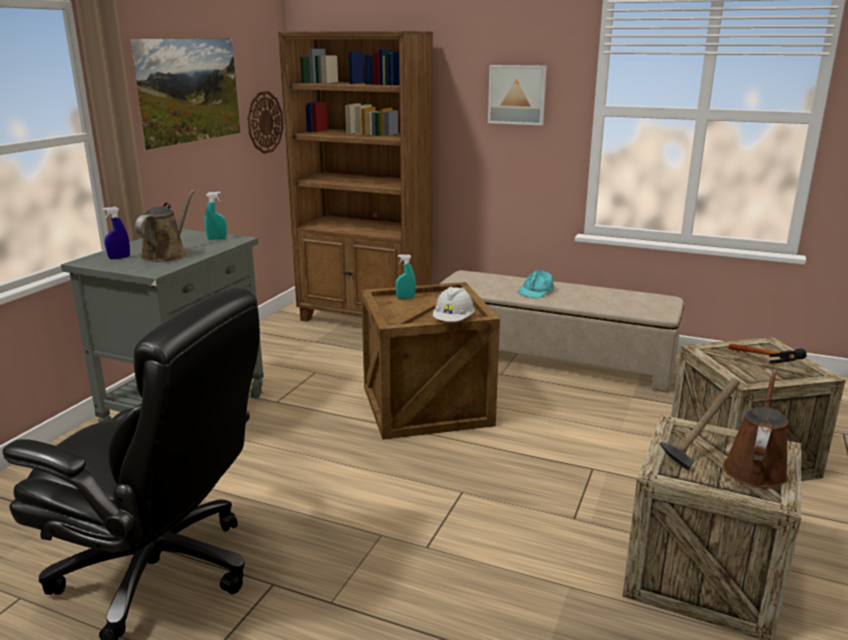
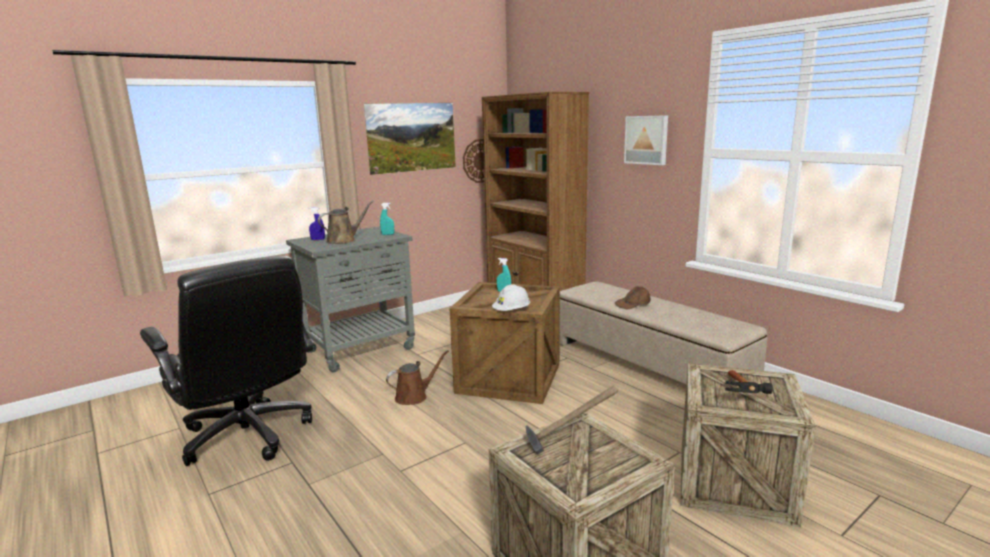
camera: 30 degrees right, 5 degrees down
turquoise cap [518,270,554,299] -> brown cap [615,286,650,309]
brown watering can [723,370,788,489] -> brown watering can moved to [386,350,449,405]

